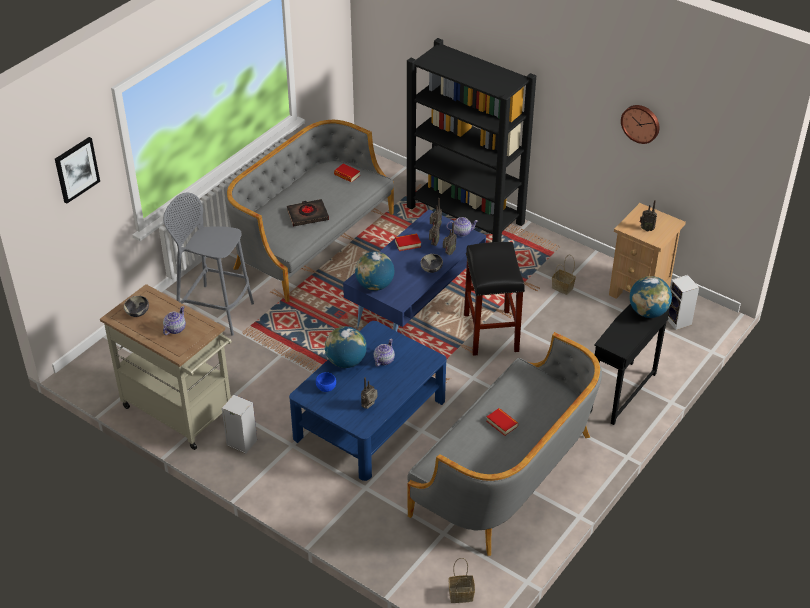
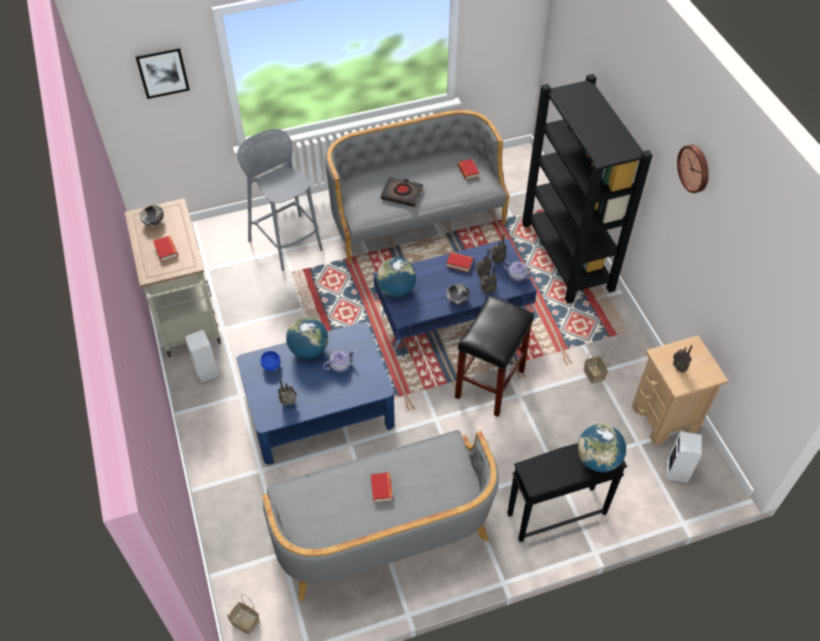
camera: 35 degrees right, 10 degrees up
teapot [163,306,186,335] -> book [153,236,178,262]
wall clock [621,105,660,144] -> wall clock moved to [677,145,709,193]

